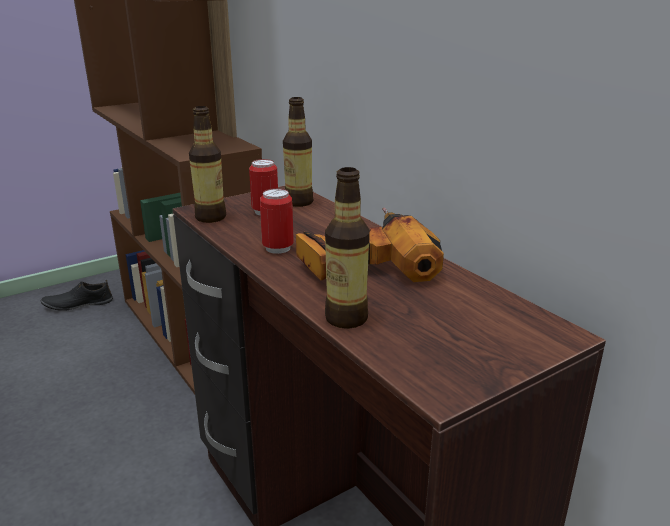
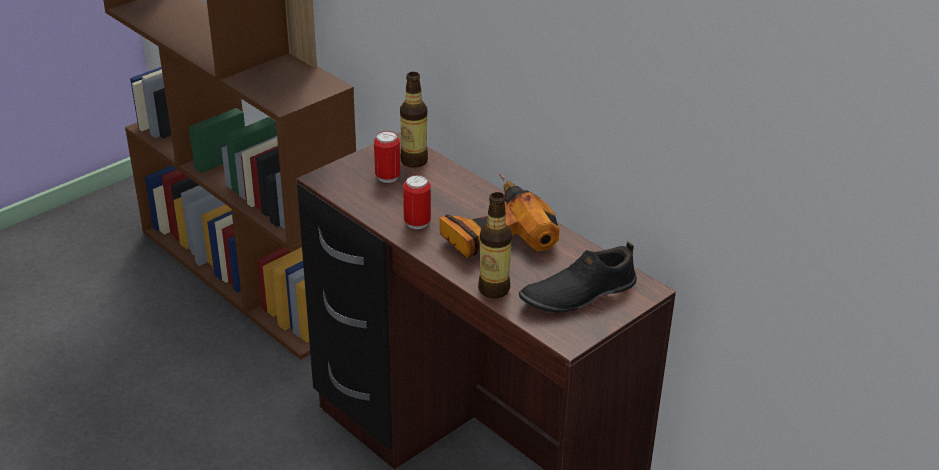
camera: 10 degrees left, 10 degrees up
black shoe [41,280,113,310] -> black shoe moved to [519,242,637,312]
bottle [189,106,226,223] -> none

